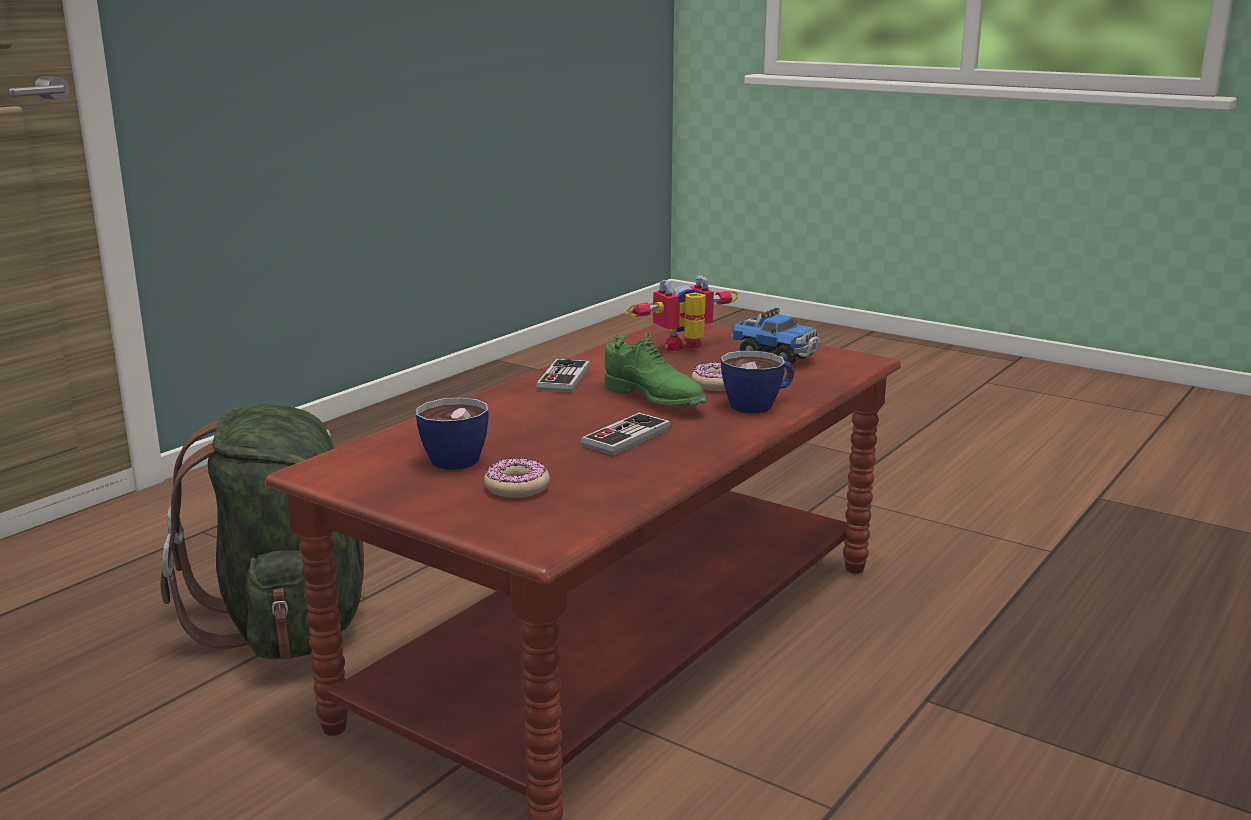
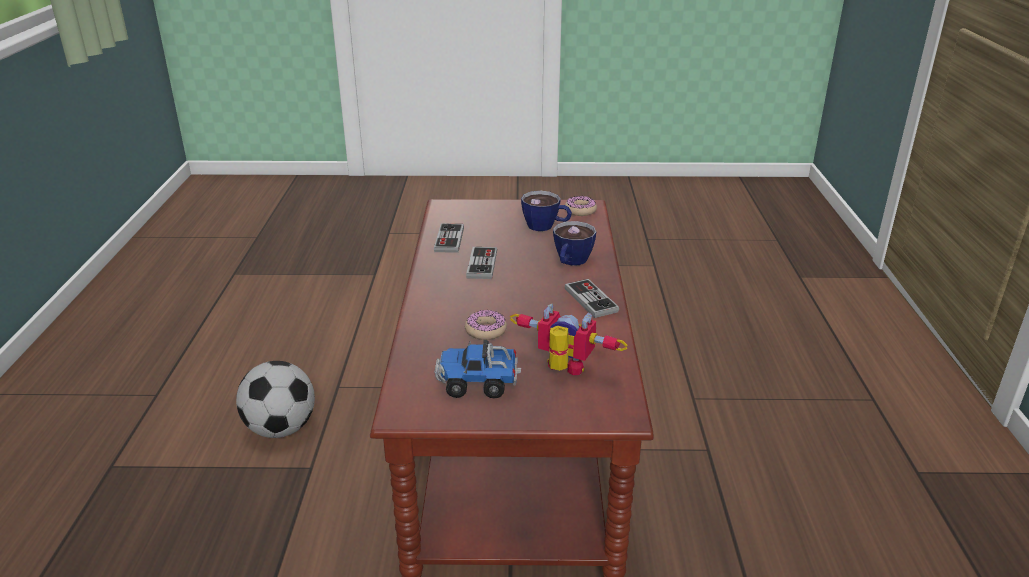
camera: 145 degrees right, 10 degrees up
green backpack [160,404,364,660] -> none
donut [484,458,550,498] -> donut moved to [565,196,597,216]
green shoe [604,332,707,407] -> none
toy robot [626,275,738,351] -> toy robot turned 90 degrees counterclockwise [510,304,627,375]
cup [721,351,794,413] -> cup moved to [553,221,596,266]
none -> football [236,361,315,438]
none -> game controller [434,223,464,253]

